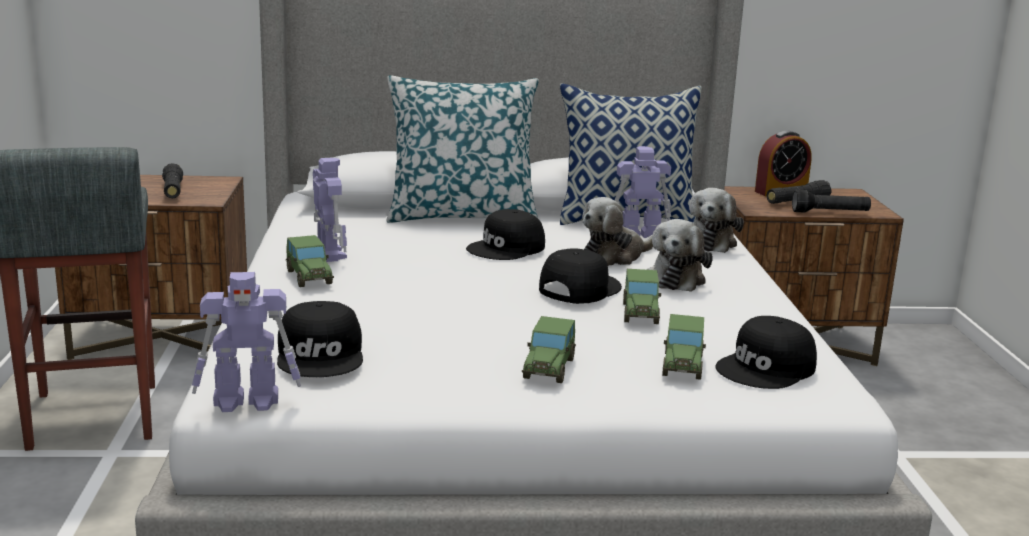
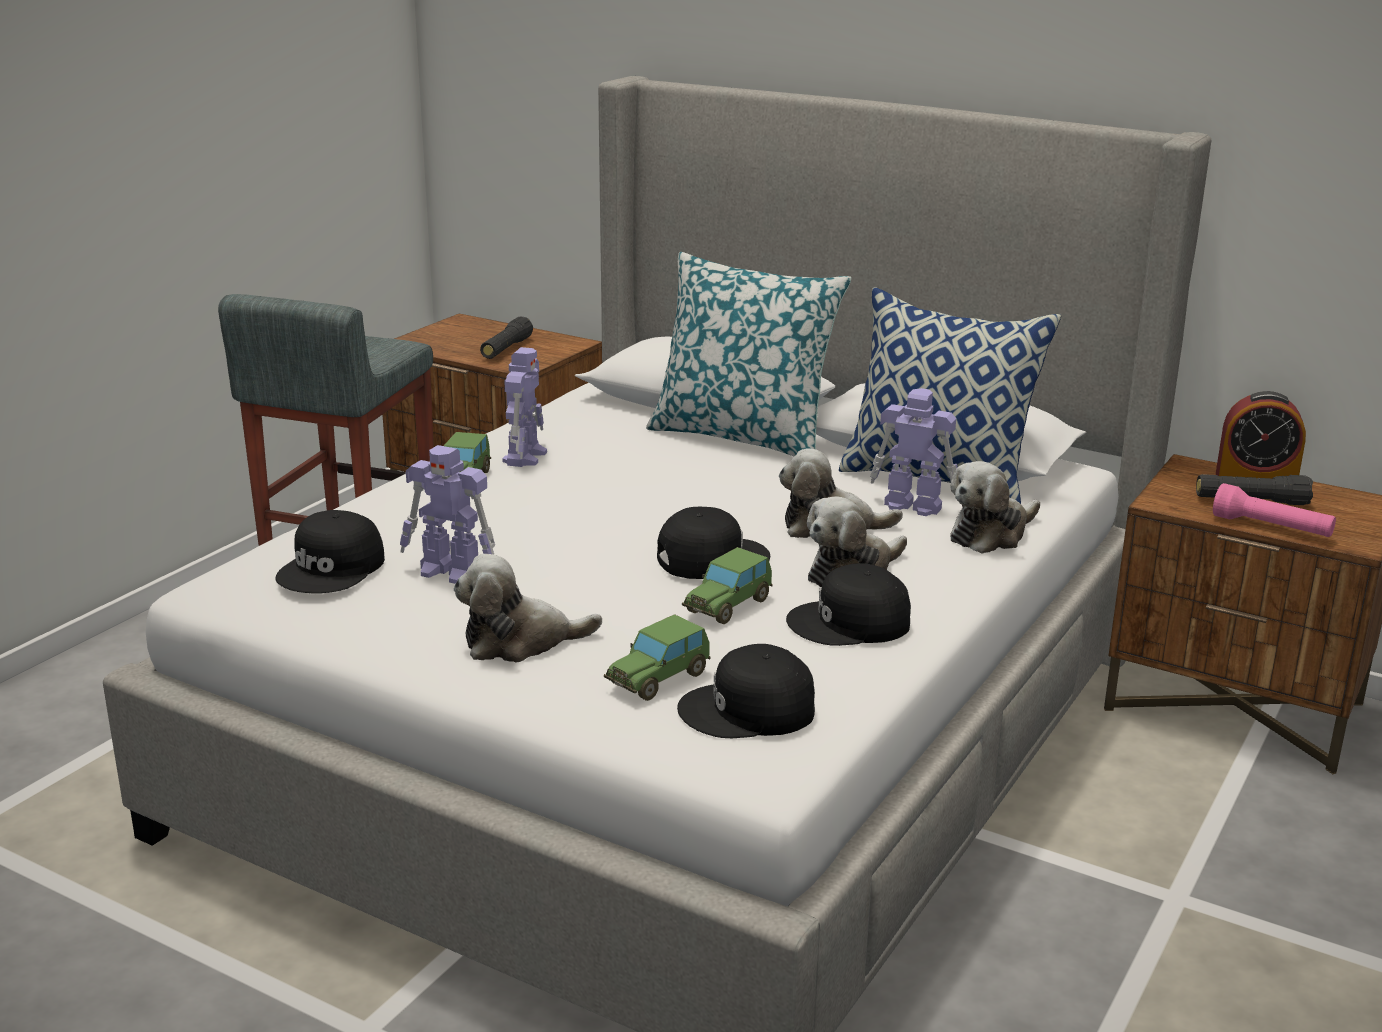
camera: 35 degrees right, 5 degrees up
toy robot [192,272,301,412] -> toy robot moved to [400,445,495,584]
black cap [466,209,545,260] -> black cap moved to [786,563,911,646]
toy car [522,316,576,383] -> plush toy [454,554,602,662]
black flashlight [792,190,871,213] -> pink flashlight [1213,483,1336,537]

